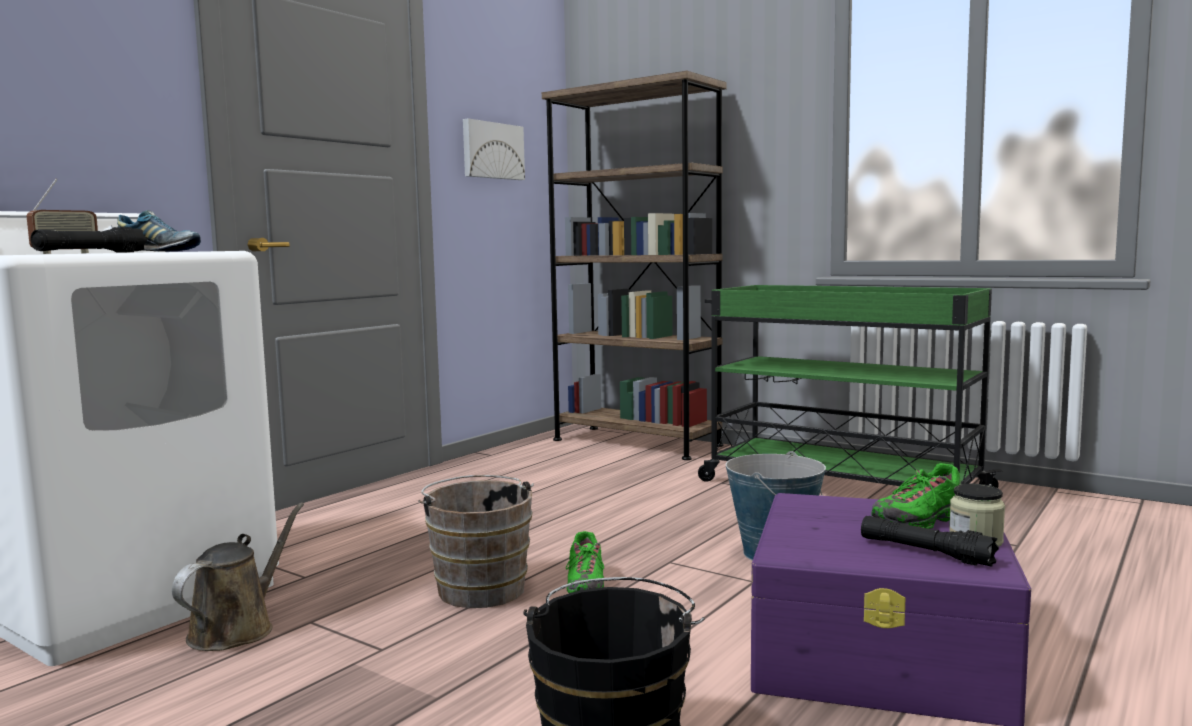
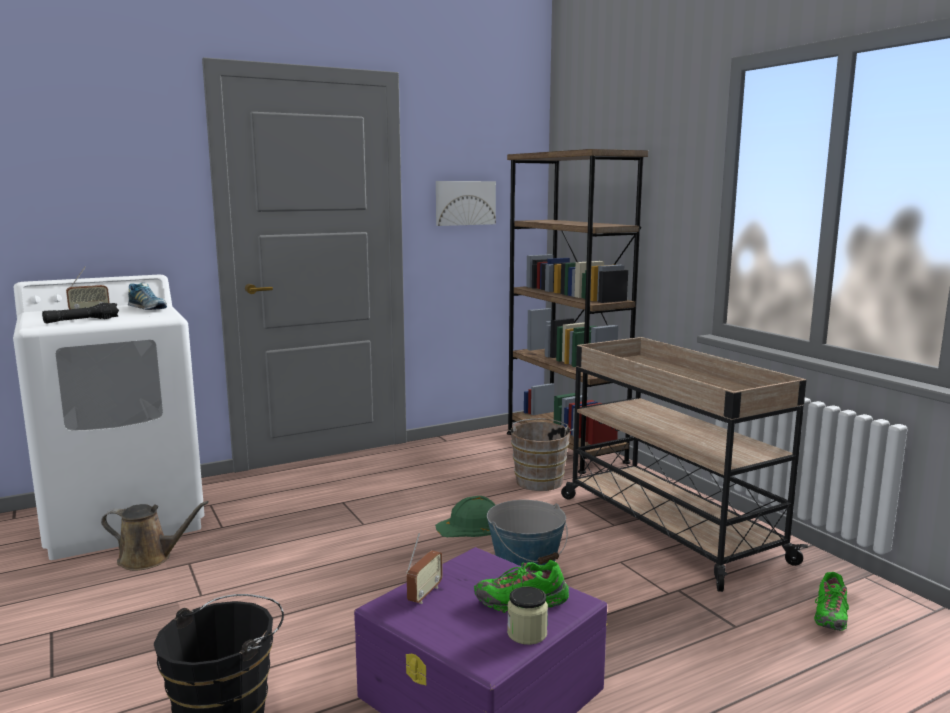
camera: 25 degrees right, 5 degrees up
brown watering can [172,502,304,651] -> brown watering can turned 45 degrees clockwise [101,501,209,571]
brown bucket [418,475,534,608] -> brown bucket moved to [508,418,573,491]
green shoe [566,531,604,593] -> green shoe moved to [814,572,849,631]
green cart [698,285,1003,488] -> beige cart [561,337,808,592]
black flashlight [861,516,999,567] -> none
none -> radio [406,533,443,604]
none -> green hard hat [435,496,495,537]

